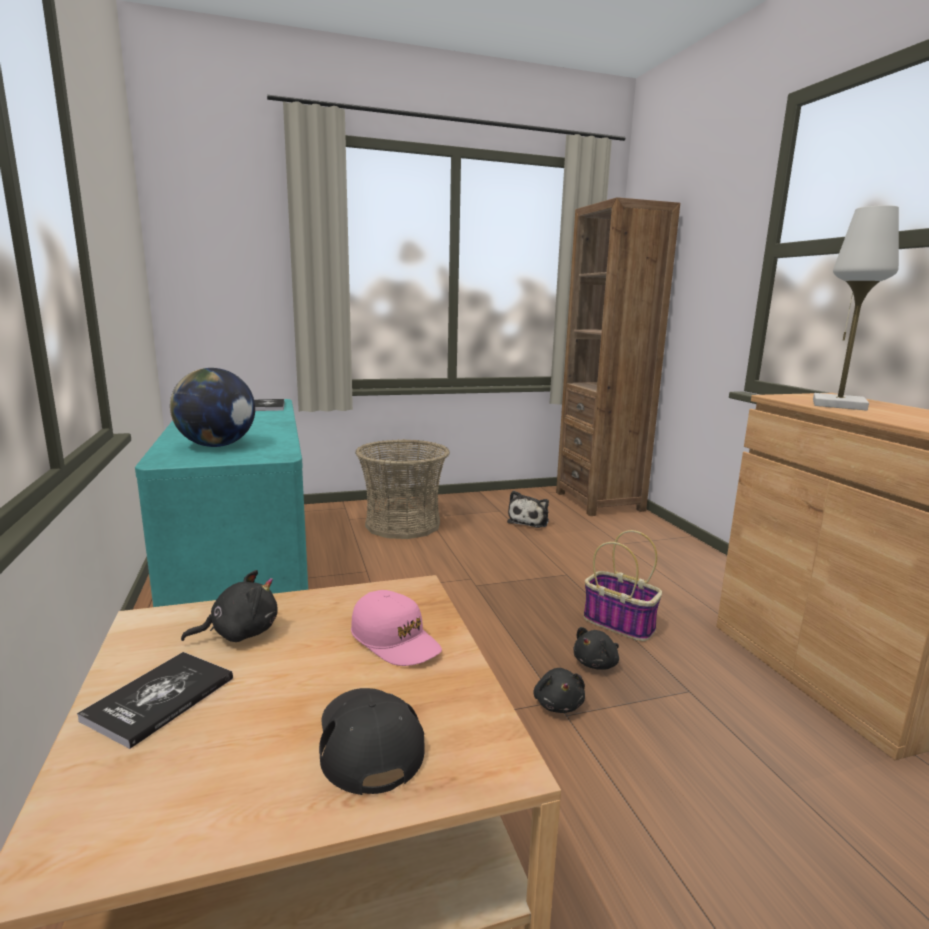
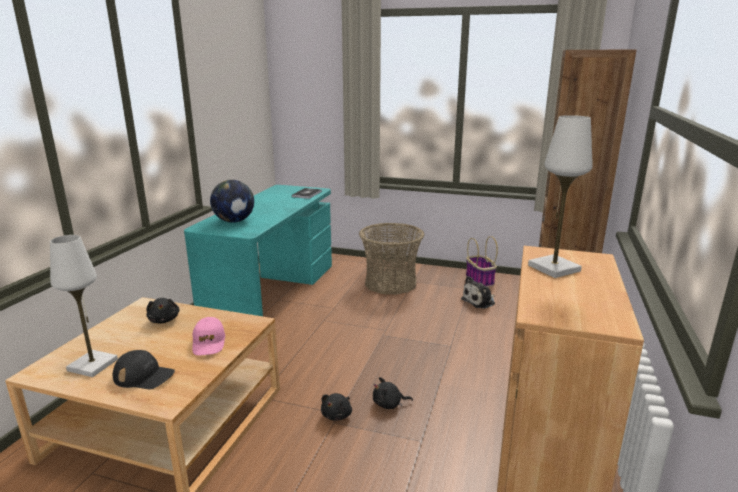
camera: 35 degrees right, 5 degrees up
book [77,652,233,749] -> none
black plush toy [181,570,277,642] -> black plush toy turned 60 degrees clockwise [146,298,180,323]
black cap [319,688,425,795] -> black cap turned 90 degrees clockwise [113,350,175,389]
basket [584,530,662,641] -> basket moved to [466,236,498,287]
none -> white table lamp [50,235,118,377]

